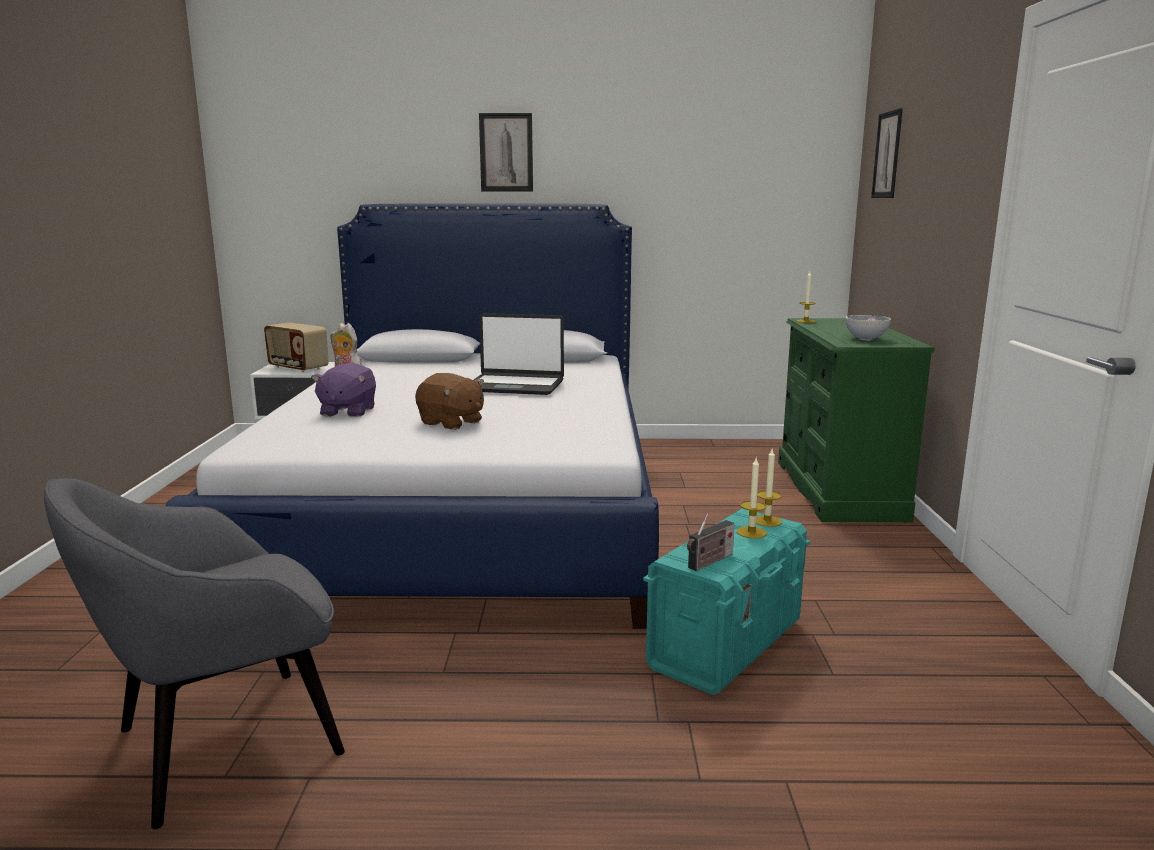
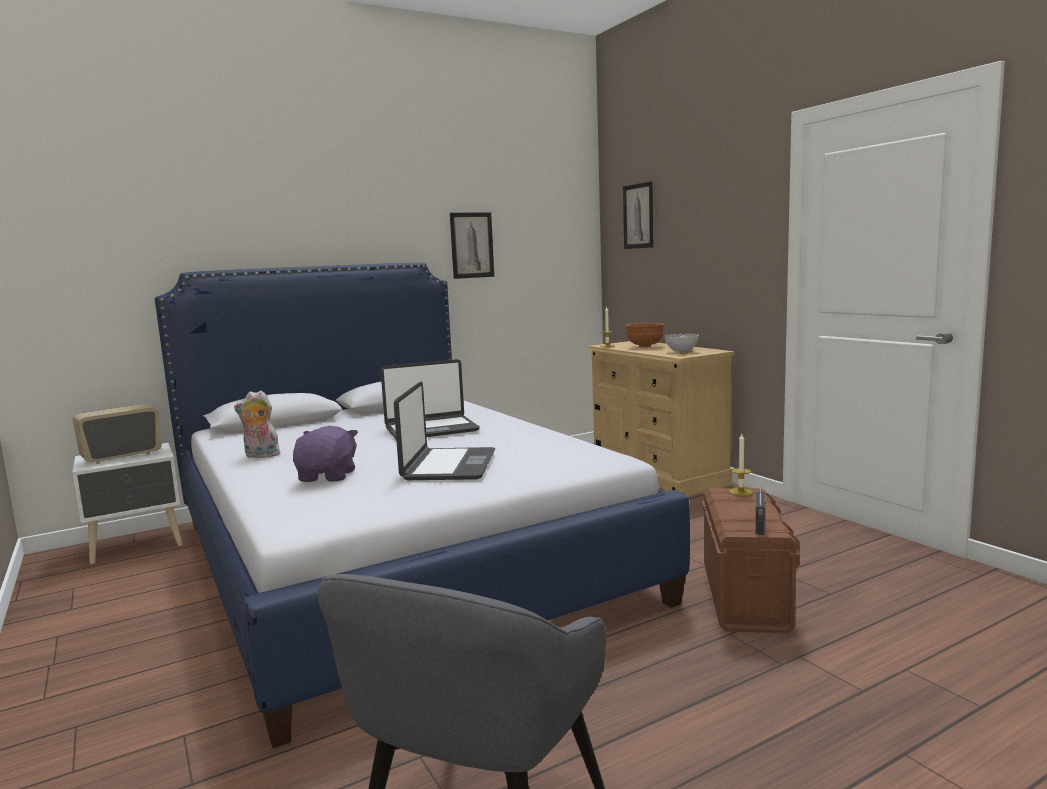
camera: 30 degrees left, 5 degrees down
radio [264,322,329,372] -> radio turned 135 degrees clockwise [73,404,162,464]
purple plush toy [311,363,376,417] -> purple plush toy turned 150 degrees counterclockwise [293,426,358,482]
brown plush toy [415,373,484,430] -> laptop [394,381,495,480]
picture [479,113,533,192] -> picture moved to [450,212,494,279]
turquoise storage box [643,508,810,695] -> brown storage box [701,488,800,633]
candle [737,458,767,539] -> none
green dresser [778,318,935,522] -> beige dresser [587,341,735,496]
none -> brown bowl [626,323,665,348]

